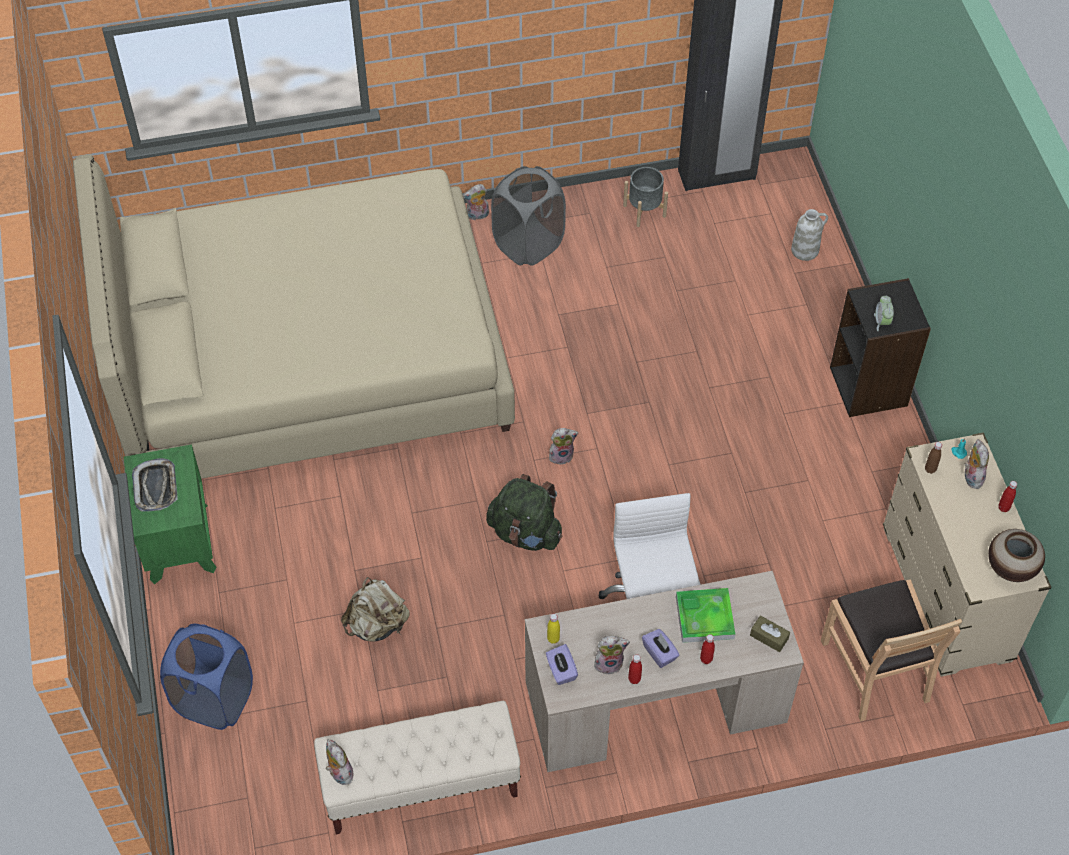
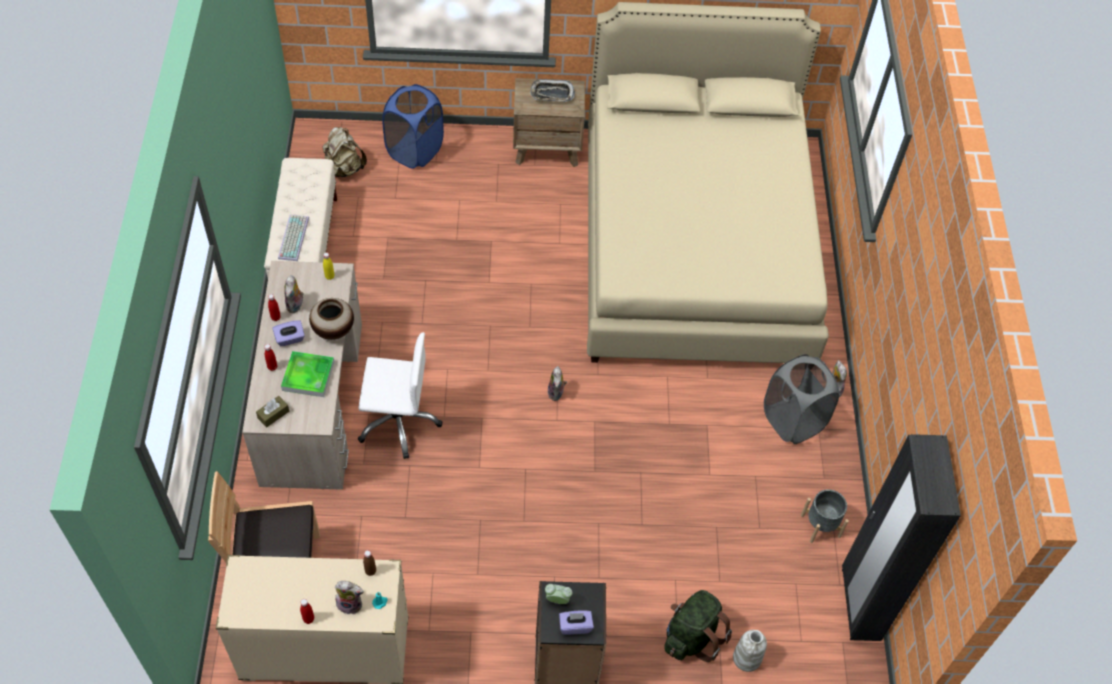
camera: 100 degrees right, 0 degrees up
green nightstand [123,444,217,584] -> brown nightstand [513,78,585,167]
plush toy [326,739,353,785] -> none
beige backpack [341,577,409,642] -> beige backpack moved to [323,127,367,177]
green backpack [486,474,562,551] -> green backpack moved to [664,590,732,662]
purple tissue box [546,644,578,685] -> purple tissue box moved to [559,610,594,635]
vase [988,529,1045,582] -> vase moved to [309,298,354,340]
none -> keyboard [278,214,309,261]

